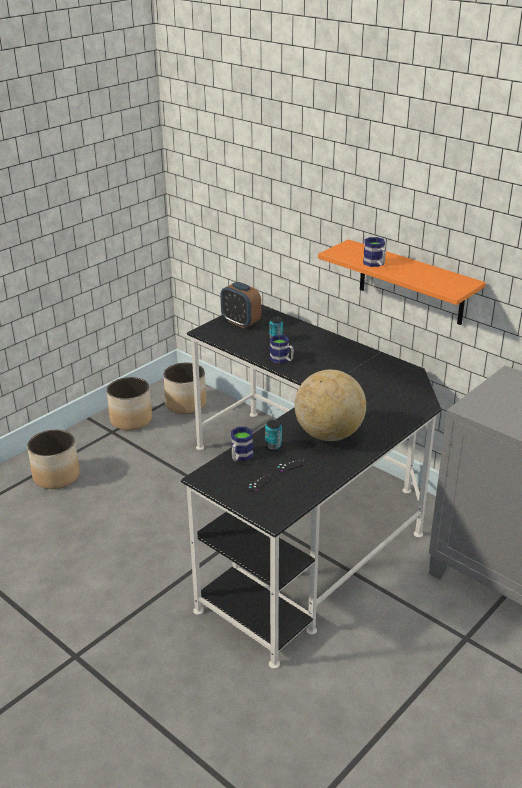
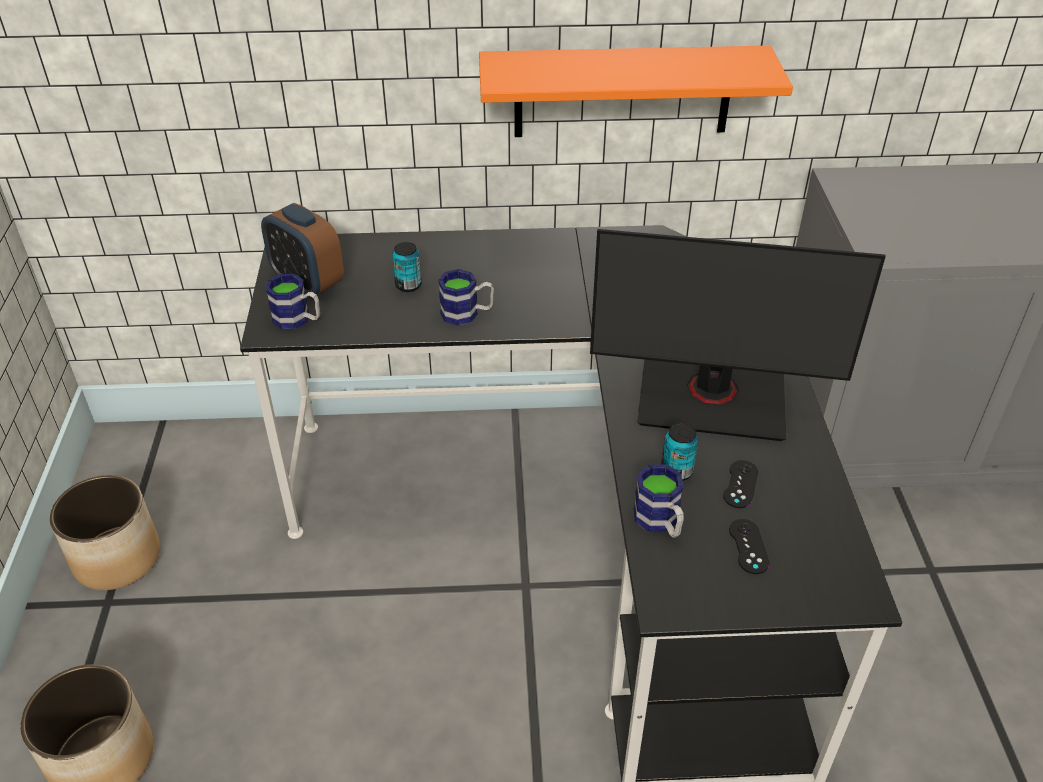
camera: 45 degrees left, 10 degrees up
planter [164,363,207,414] -> none
alarm clock [221,282,261,328] -> alarm clock turned 45 degrees clockwise [261,203,344,298]
globe [294,370,366,441] -> monitor [590,229,886,441]
mug [363,237,386,267] -> mug moved to [266,274,320,329]

